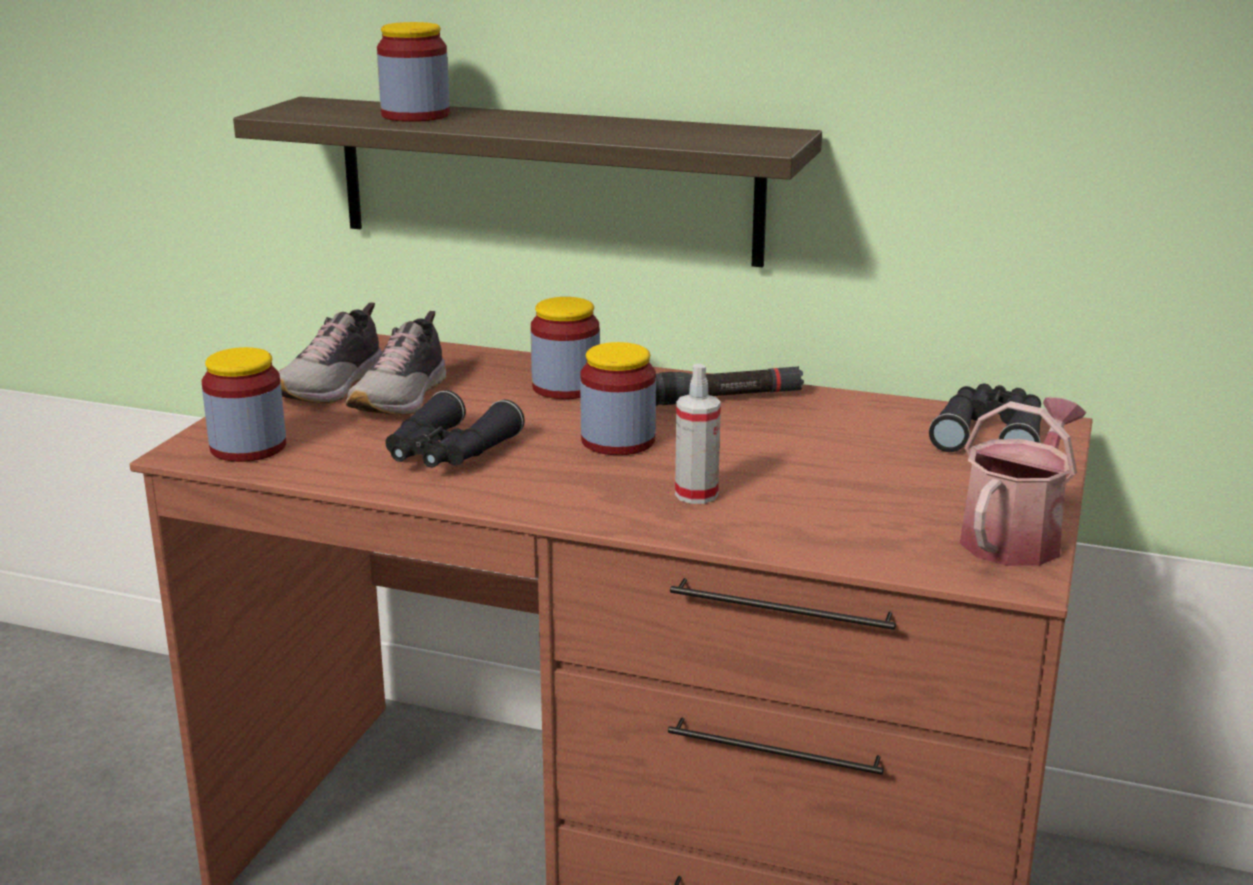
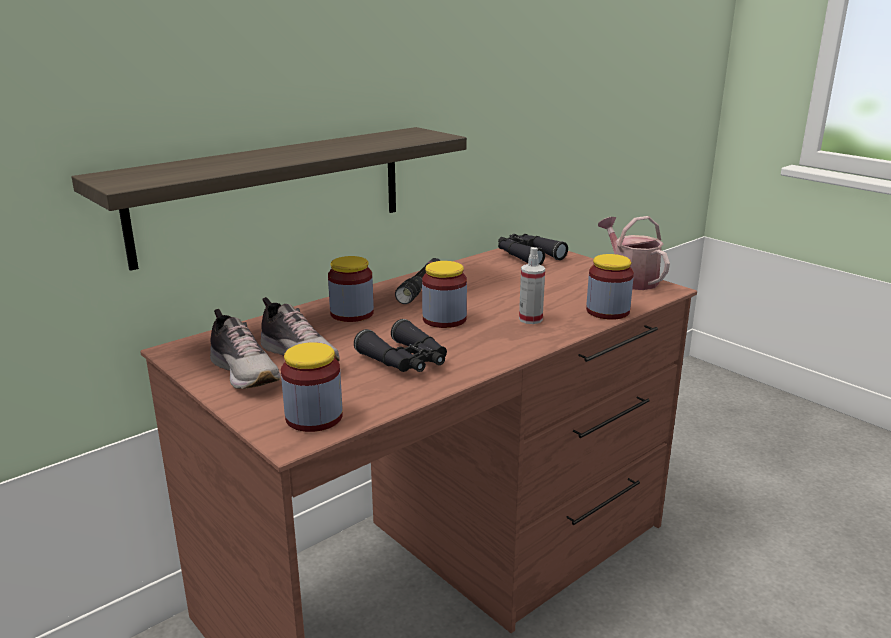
camera: 60 degrees left, 0 degrees up
jar [377,22,450,122] -> jar moved to [586,254,634,320]

